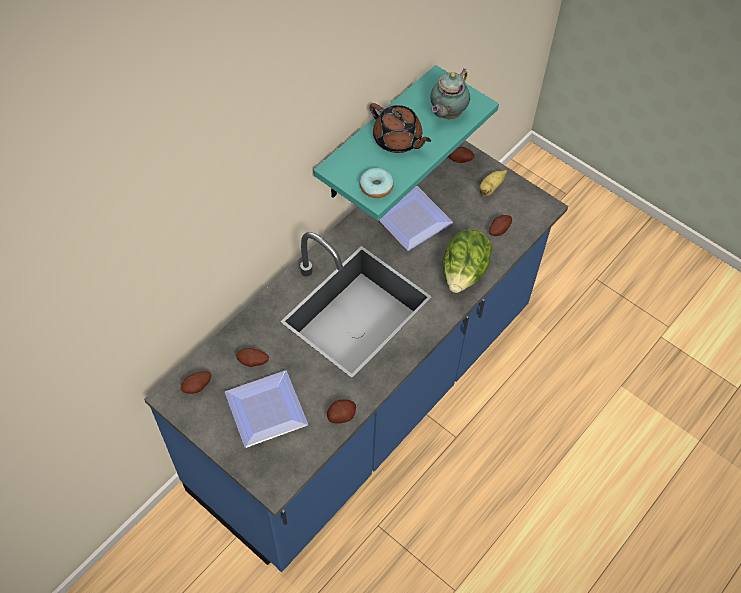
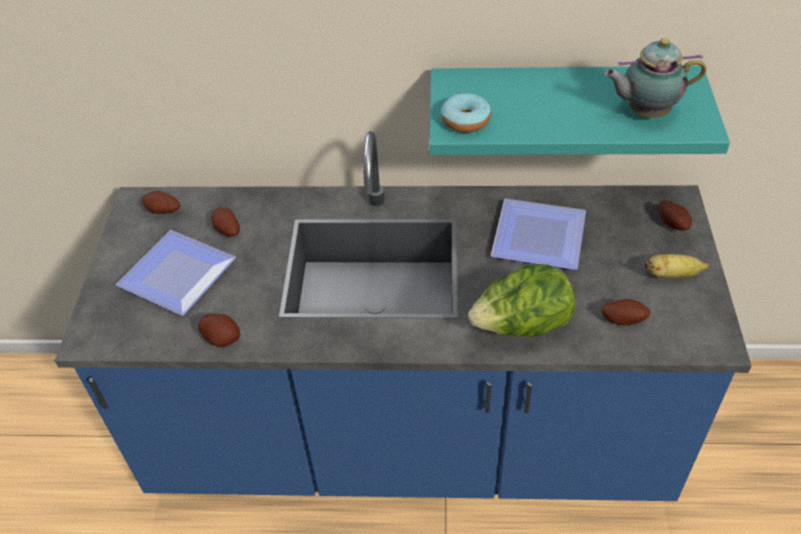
camera: 55 degrees right, 10 degrees down
brown teapot [370,103,431,153] -> none

